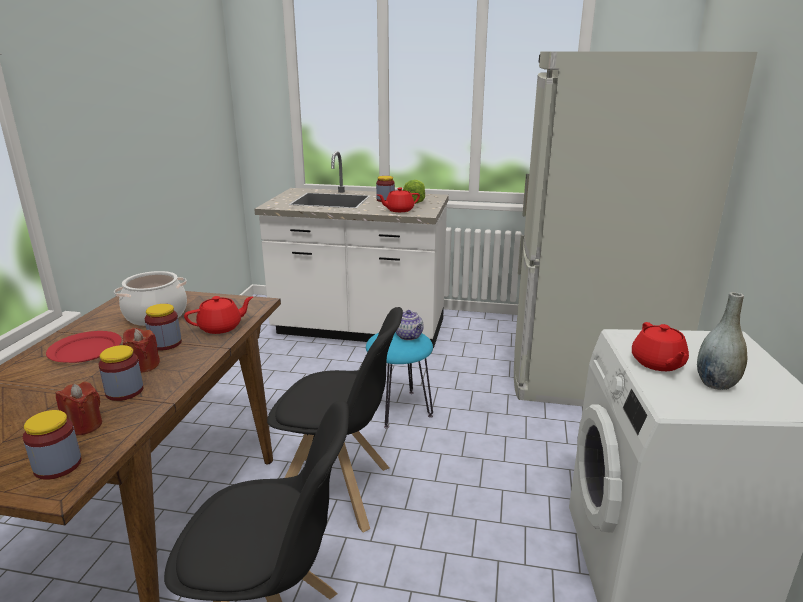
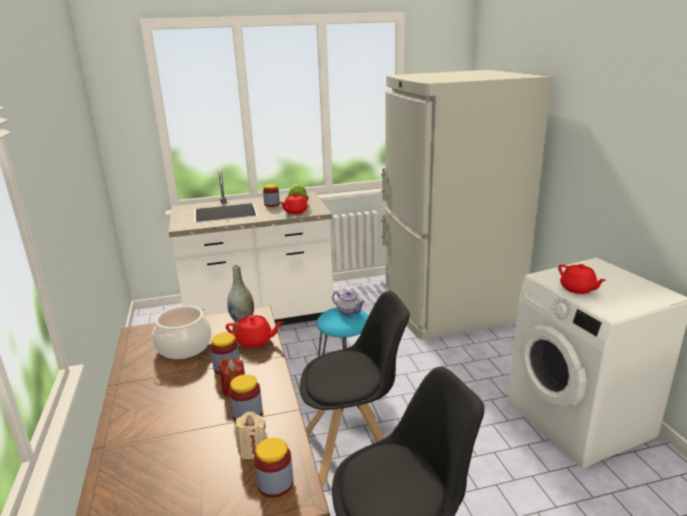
camera: 25 degrees left, 0 degrees up
red plate [46,331,122,363] -> none
red candle [56,382,102,435] -> beige candle [234,412,266,459]
red teapot [184,296,253,334] -> red teapot turned 60 degrees clockwise [226,315,284,348]
grey vase [697,292,747,390] -> grey vase moved to [227,265,254,323]

